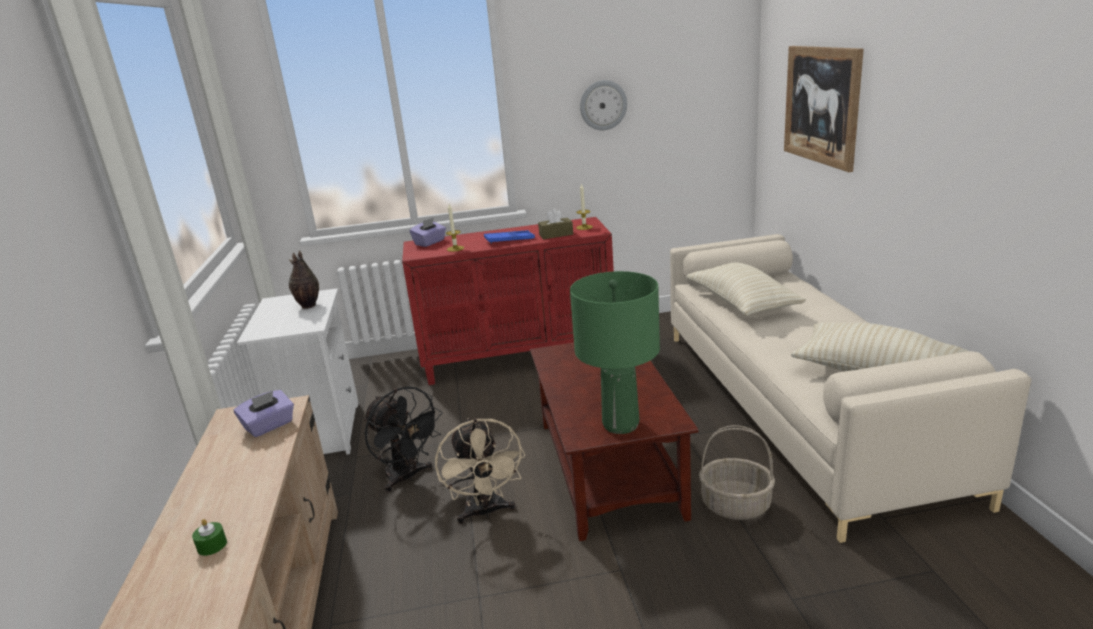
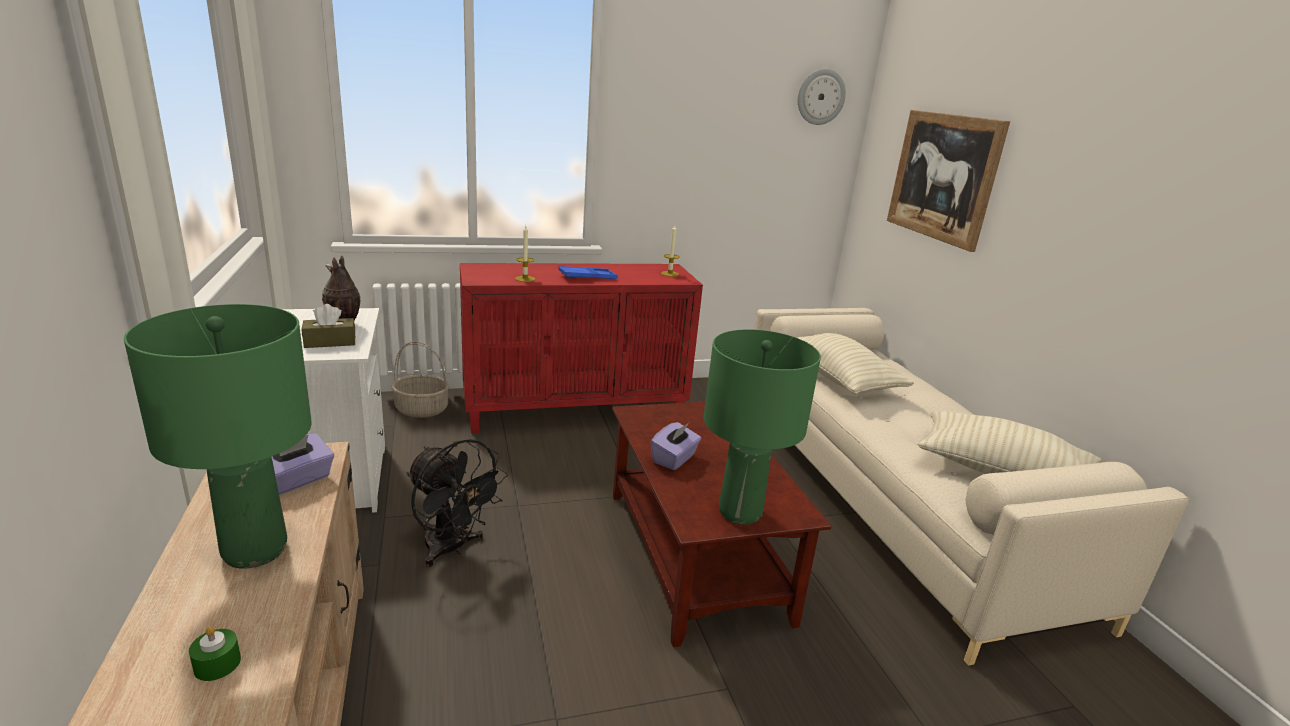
camera: 10 degrees left, 0 degrees up
purple tissue box [410,218,446,247] -> purple tissue box moved to [650,422,701,470]
beige fan [435,418,525,524] -> none
brown tissue box [538,208,573,239] -> brown tissue box moved to [302,304,355,348]
wall clock [580,80,627,130] -> wall clock moved to [798,69,846,125]
basket [699,425,775,520] -> basket moved to [391,341,450,418]
none -> green table lamp [124,304,312,569]

